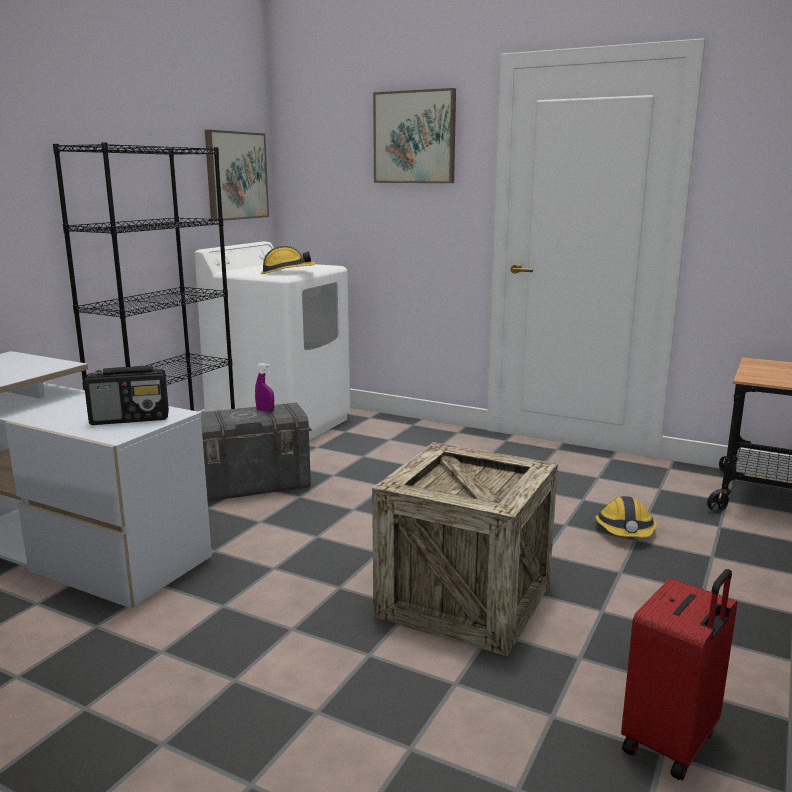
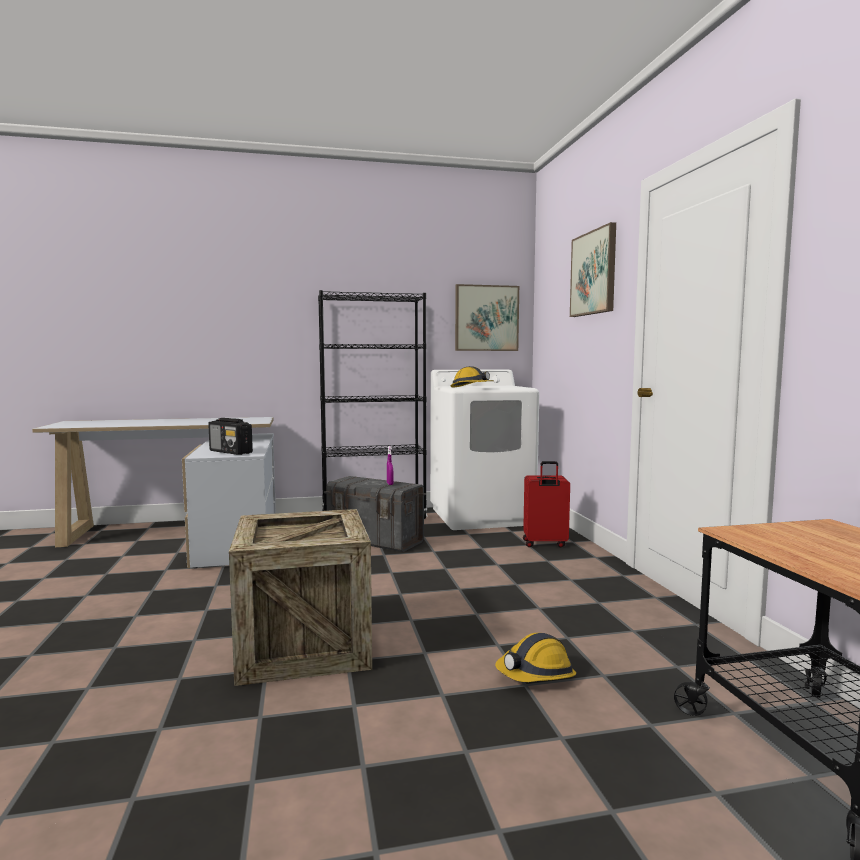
camera: 50 degrees right, 10 degrees down
red suitcase [621,569,738,780] -> red suitcase moved to [523,461,570,547]

